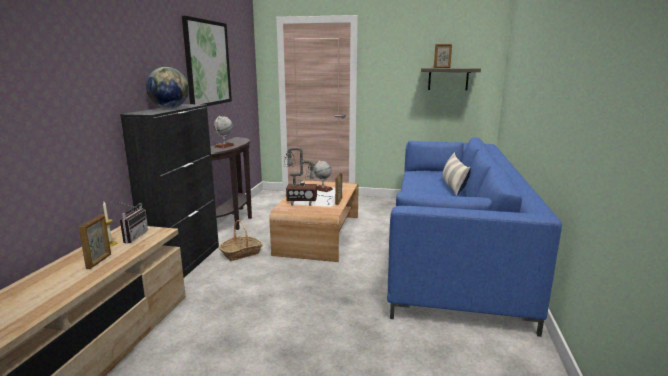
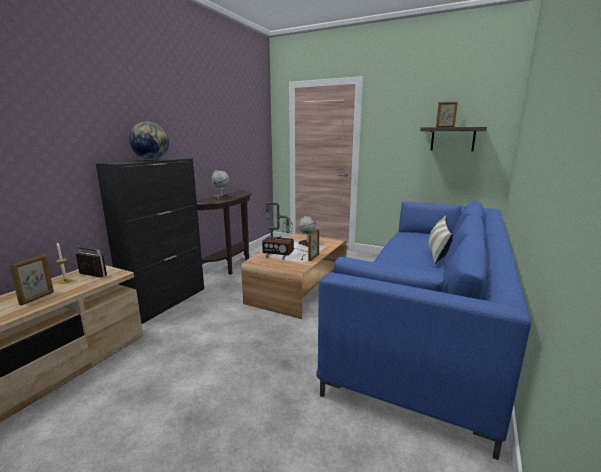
camera: 15 degrees right, 0 degrees up
radio [116,201,148,244] -> radio turned 90 degrees counterclockwise [76,246,107,278]
picture [182,16,232,106] -> none
basket [219,220,263,261] -> none

